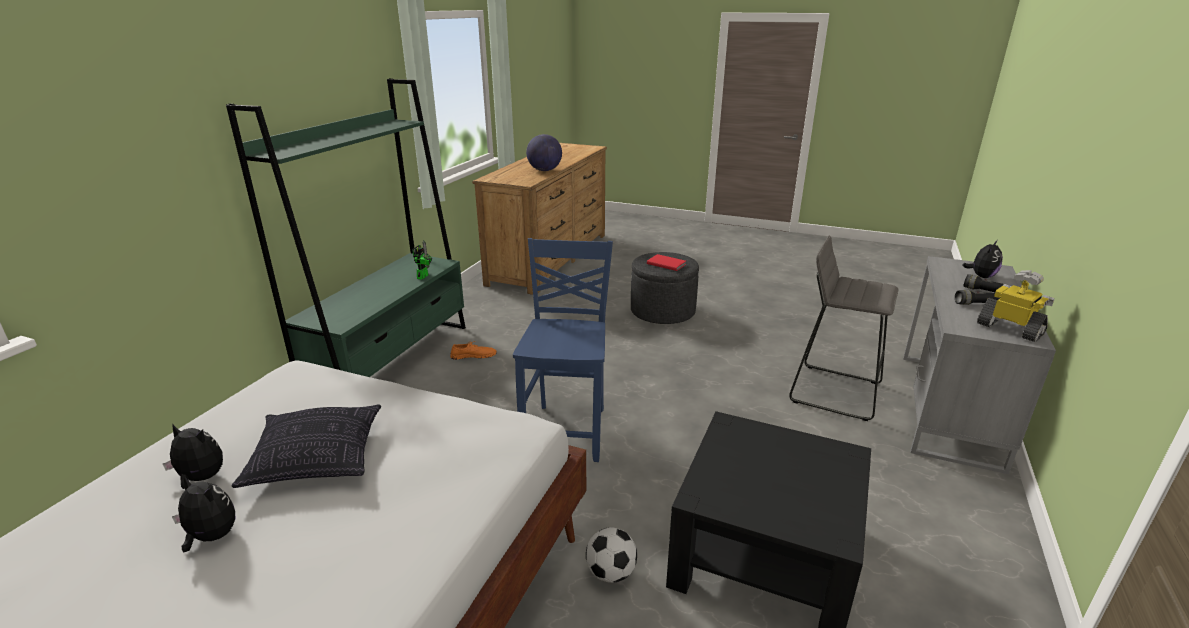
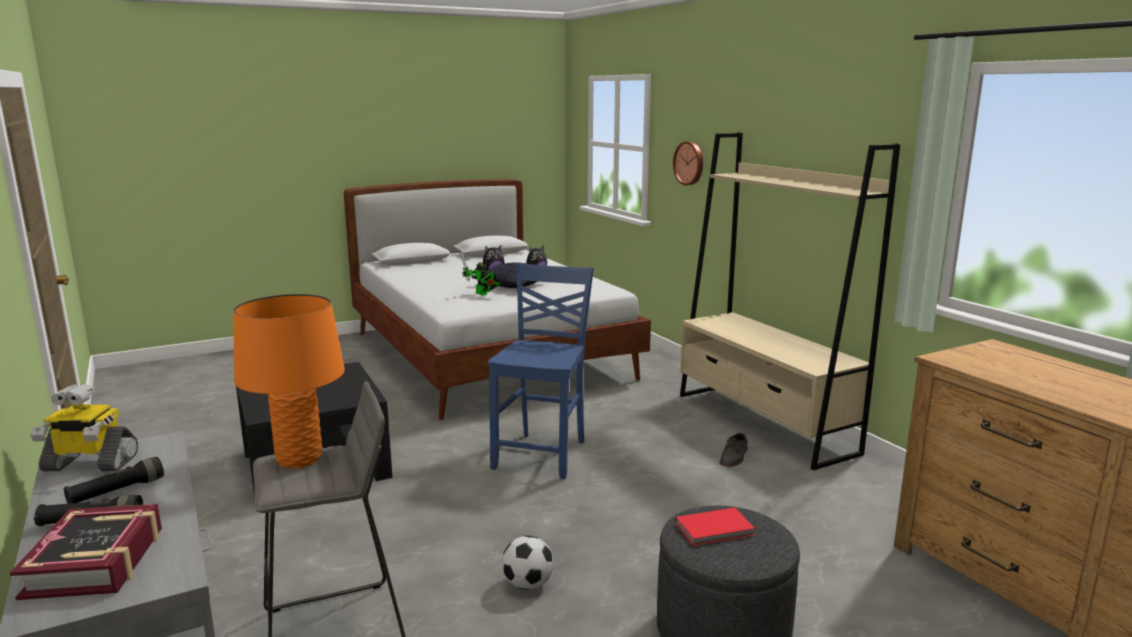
camera: 130 degrees right, 10 degrees down
green bookcase [226,78,466,377] -> beige bookcase [680,132,900,470]
toy robot [412,241,432,280] -> toy robot moved to [460,250,500,295]
orange shoe [450,341,497,360] -> grey shoe [720,433,748,467]
blue chair [513,238,613,462] -> blue chair turned 120 degrees counterclockwise [488,263,594,479]
globe [526,134,562,171] -> none
football [586,527,637,583] -> football moved to [502,536,553,590]
plush toy [962,241,1003,278] -> book [10,504,162,600]
none -> orange table lamp [233,294,345,468]
none -> wall clock [673,142,703,185]

